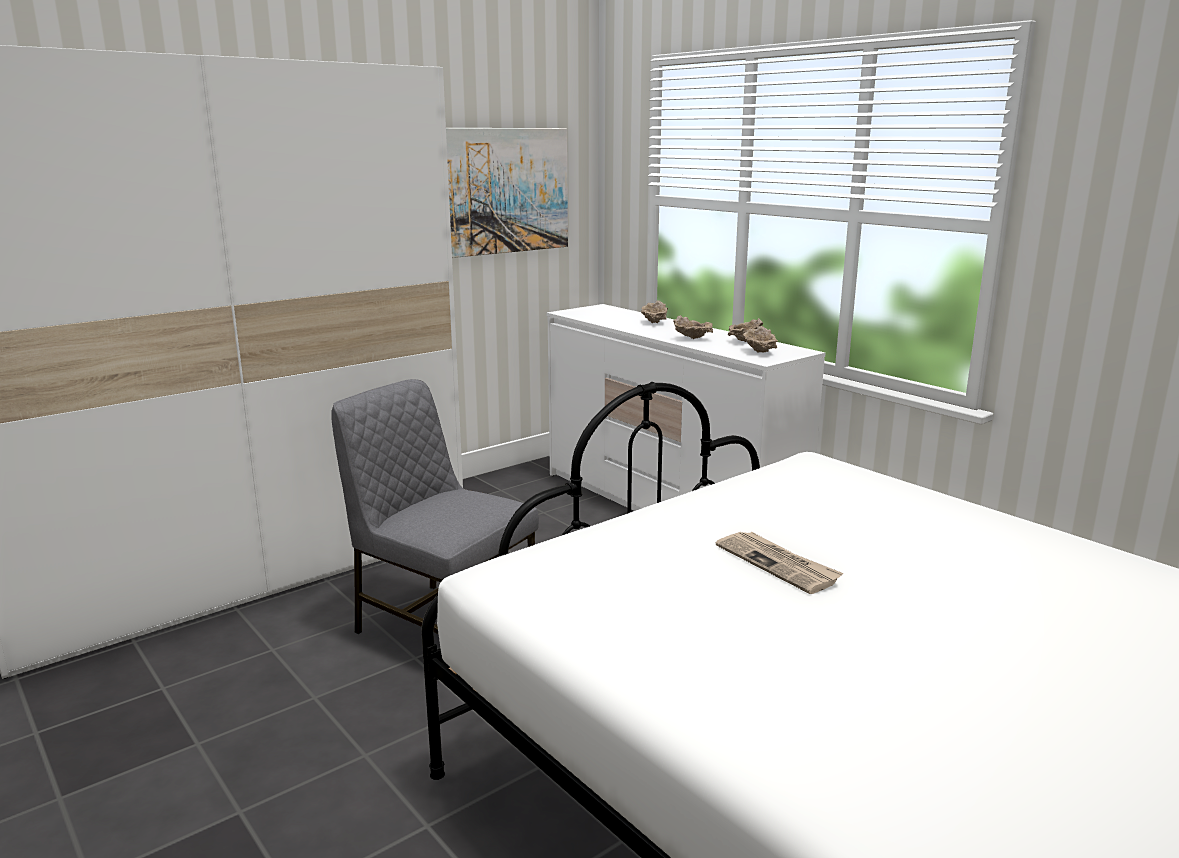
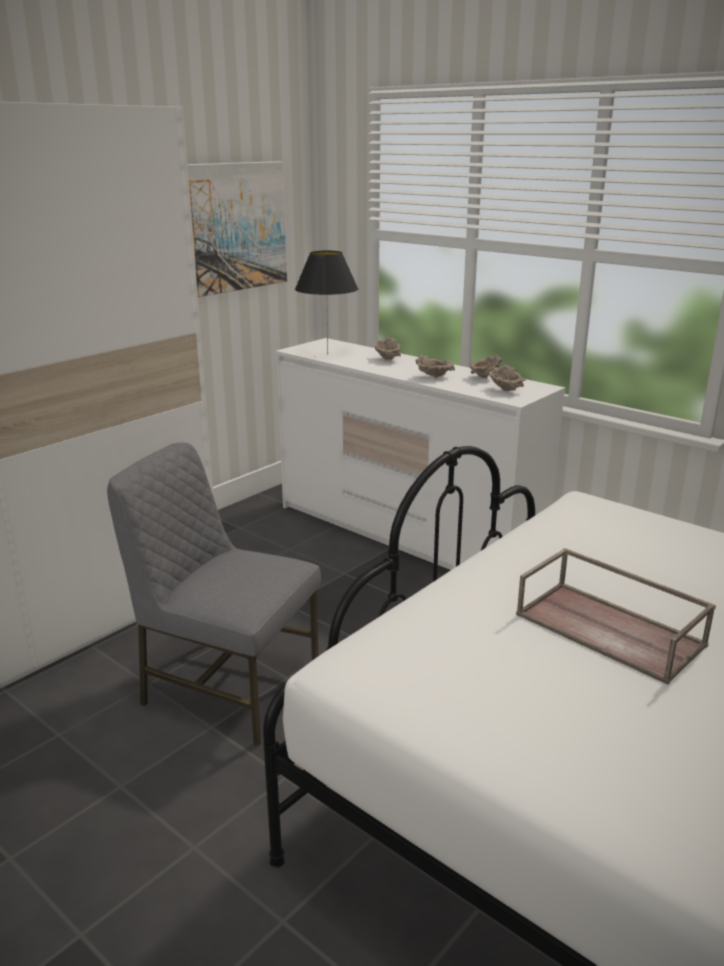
camera: 10 degrees left, 5 degrees up
newspaper [716,532,843,594] -> brown tray [516,548,716,684]
none -> black table lamp [295,251,358,354]

